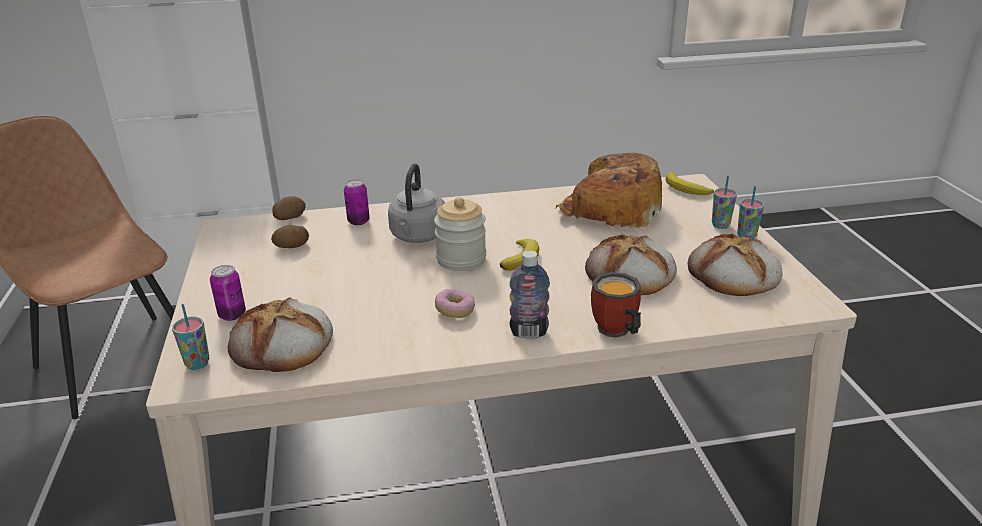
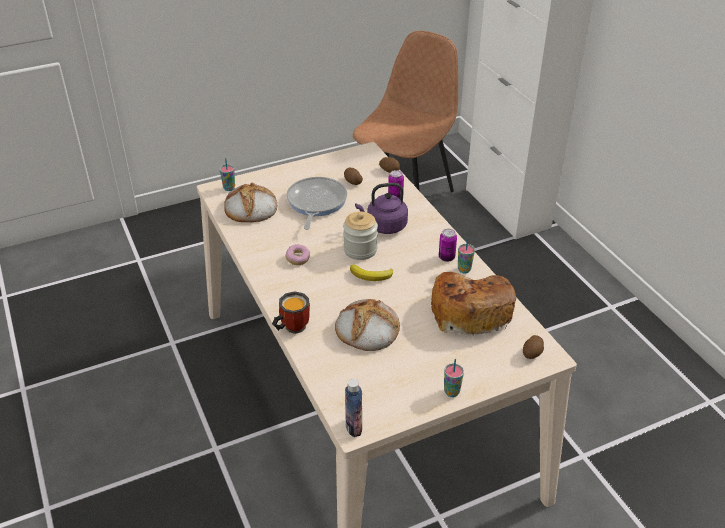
camera: 75 degrees right, 10 degrees up
can [210,265,246,321] -> can moved to [439,229,457,262]
grey kettle [388,164,445,243] -> purple kettle [355,183,408,234]
bottle [509,250,550,338] -> bottle moved to [345,379,362,437]
banana [665,172,714,195] -> potato [523,335,544,359]
bread [688,233,782,296] -> none
cup [712,176,737,229] -> cup moved to [458,238,475,273]
none -> frying pan [286,177,347,230]

